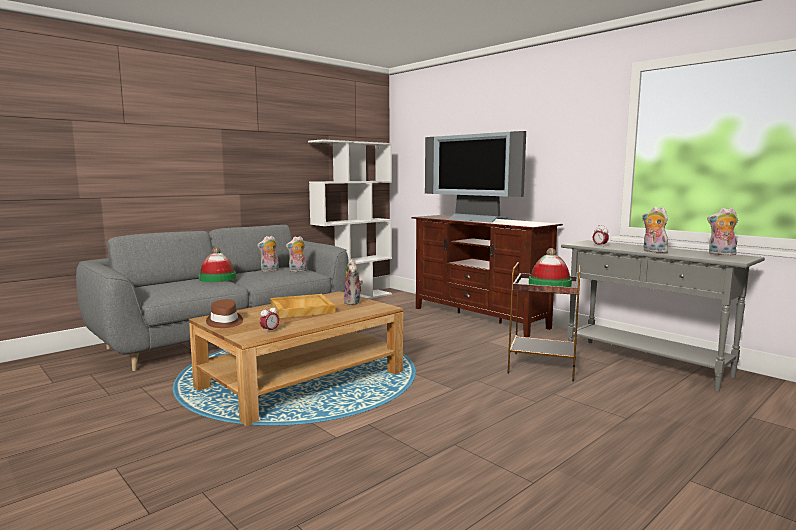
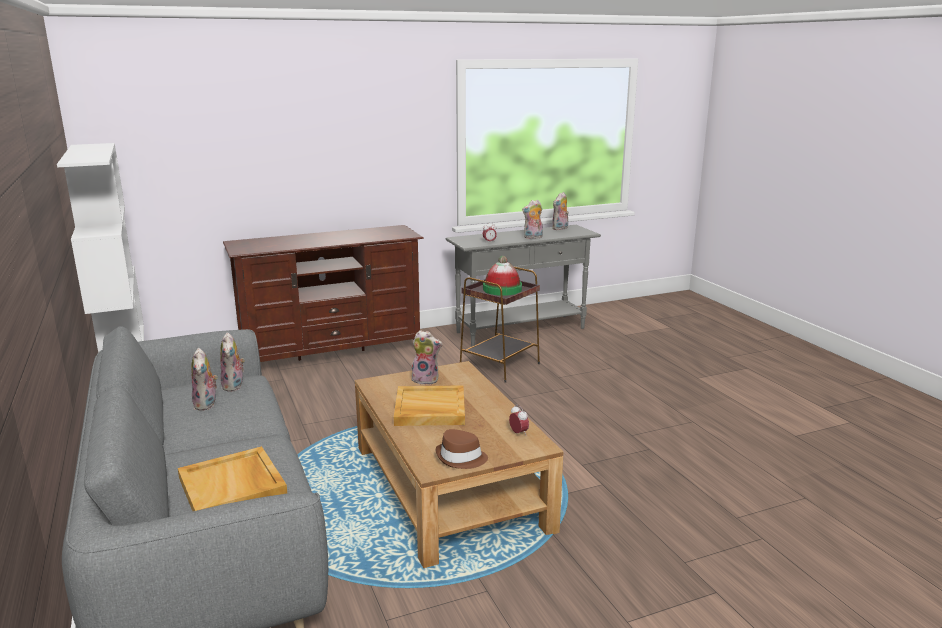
camera: 70 degrees left, 10 degrees up
hat [199,247,236,282] -> none
television [425,131,526,223] -> none
none -> beige tray [178,446,287,511]

